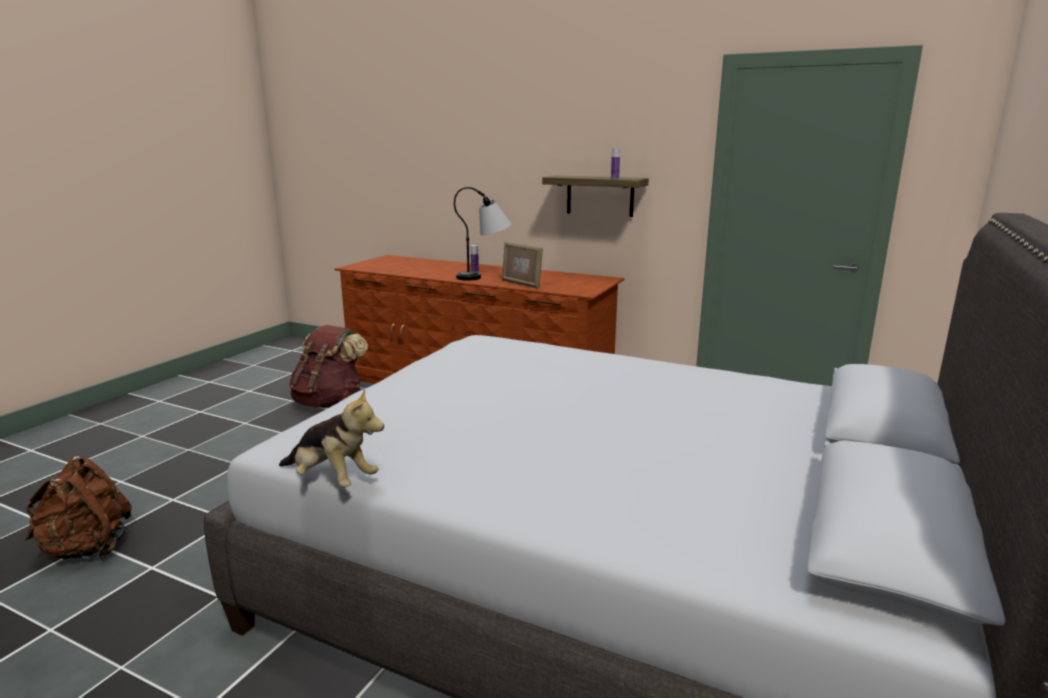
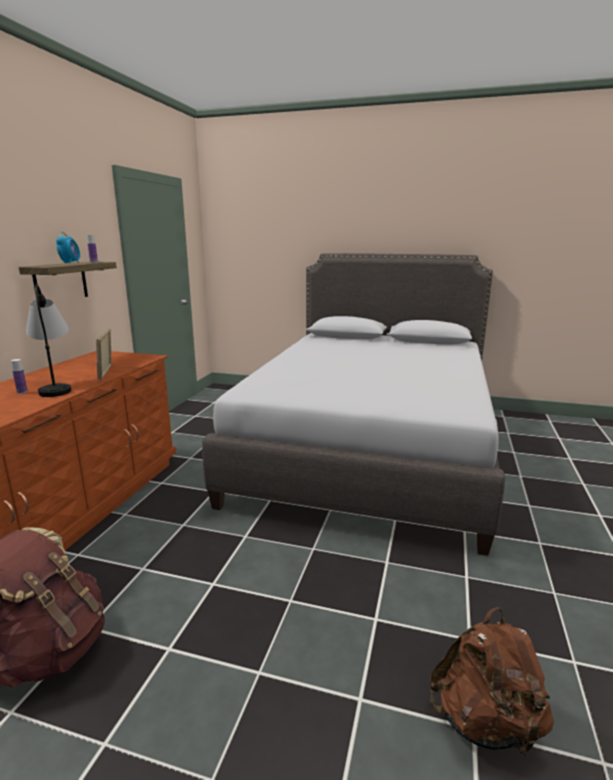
camera: 100 degrees left, 0 degrees up
plush toy [279,388,384,487] -> none
picture frame [502,241,543,289] -> picture frame turned 135 degrees clockwise [96,328,112,380]
none -> alarm clock [56,232,80,264]

